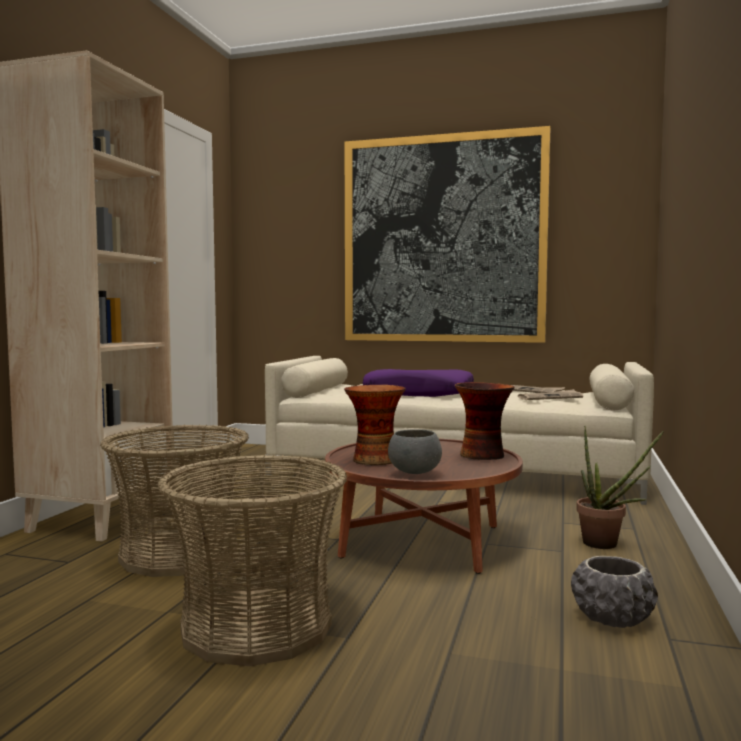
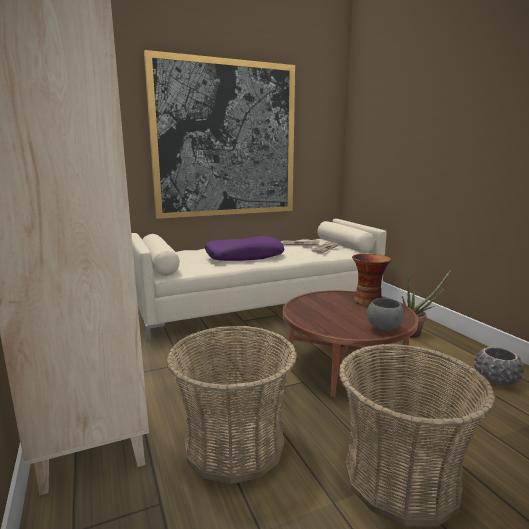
camera: 40 degrees left, 10 degrees up
vase [344,385,406,465] -> none

